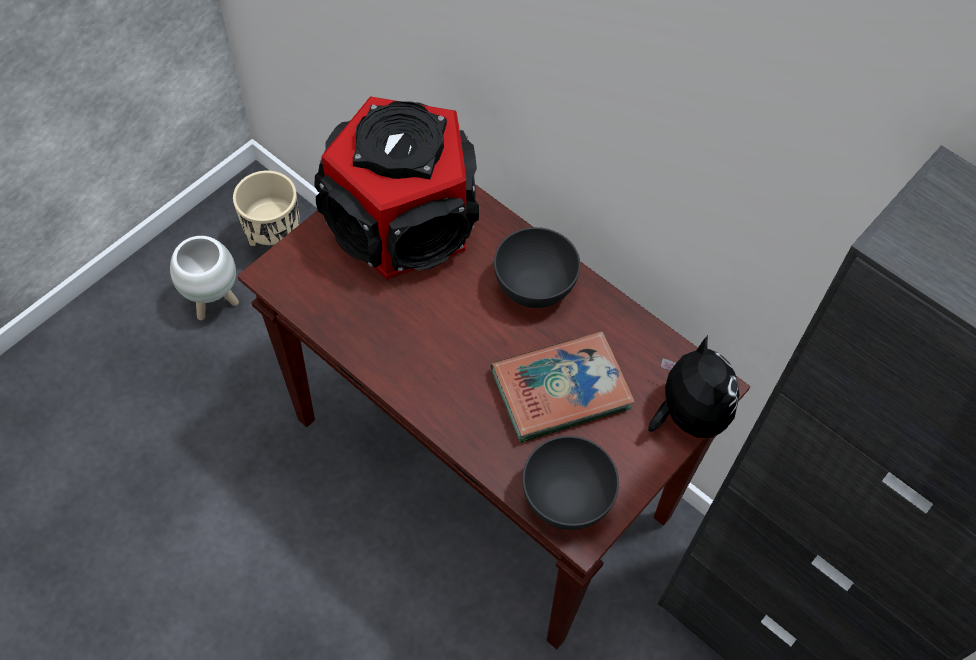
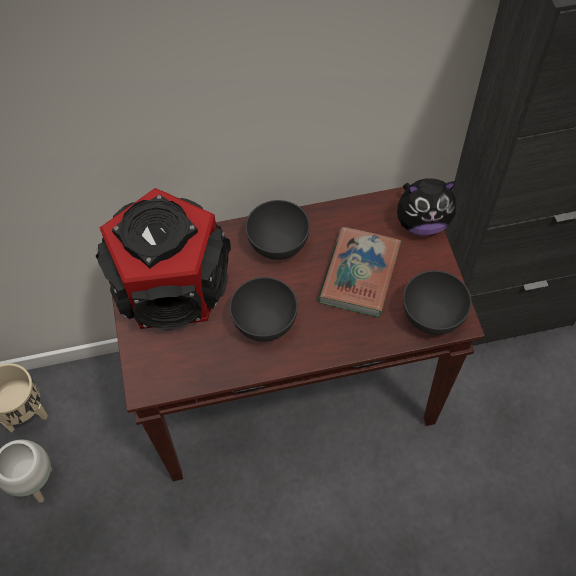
camera: 50 degrees left, 0 degrees up
plush toy [648,335,740,438] -> plush toy turned 150 degrees clockwise [397,178,456,236]
none -> grey bowl [230,277,298,342]

